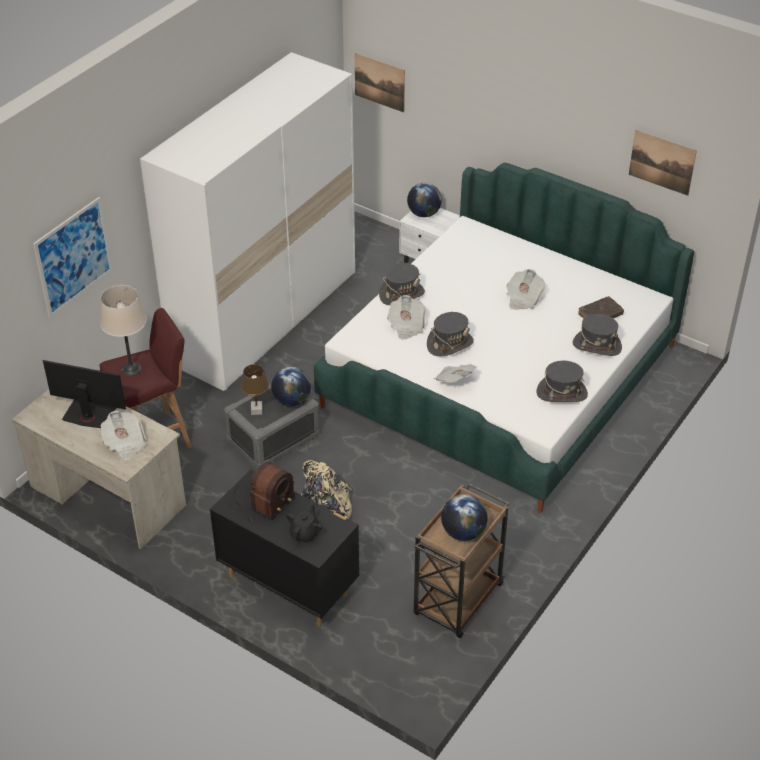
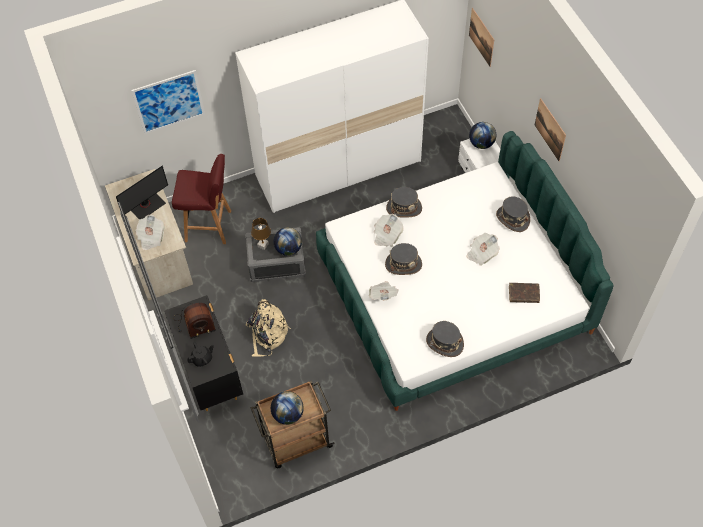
camera: 35 degrees right, 15 degrees up
monitor [43,360,126,428] -> monitor turned 90 degrees clockwise [116,166,168,220]
beige table lamp [100,285,147,376] -> none
grey hat [573,314,622,356] -> grey hat moved to [496,196,530,232]
picture [629,130,697,196] -> picture moved to [535,98,566,161]

